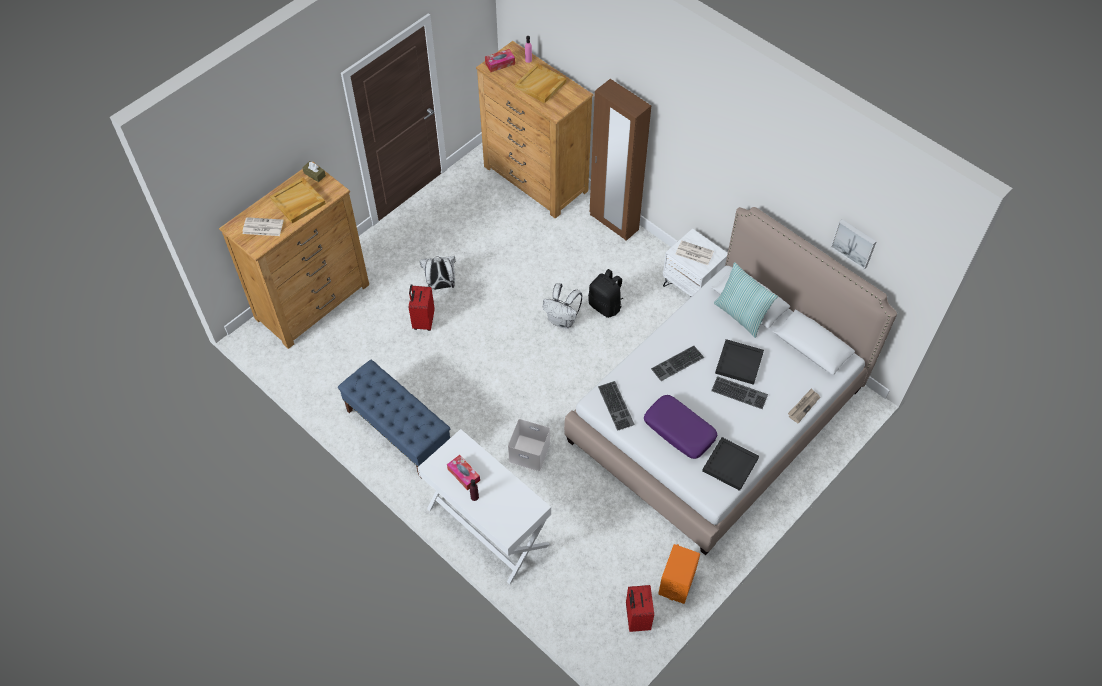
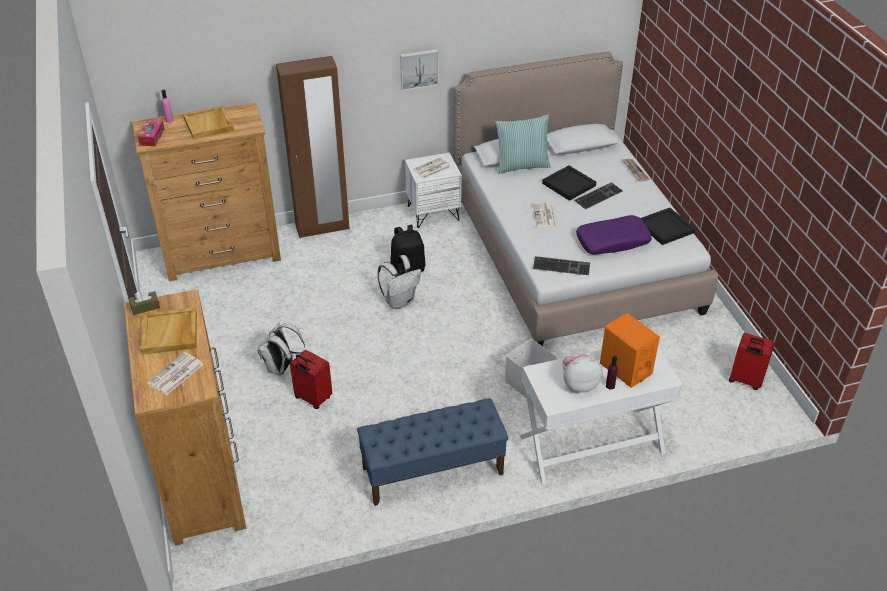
camera: 60 degrees left, 15 degrees down
tissue box [447,455,480,491] -> plush toy [563,354,602,393]
keyboard [651,346,704,381] -> newspaper [533,203,556,227]
orange speaker [658,544,700,604] -> orange speaker moved to [600,313,660,388]
picture [830,219,877,270] -> picture moved to [400,49,439,91]

